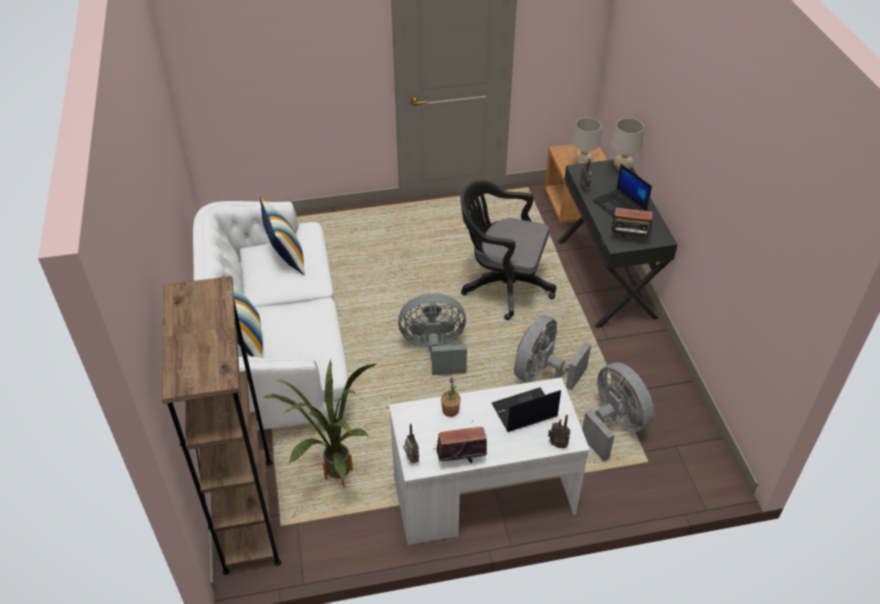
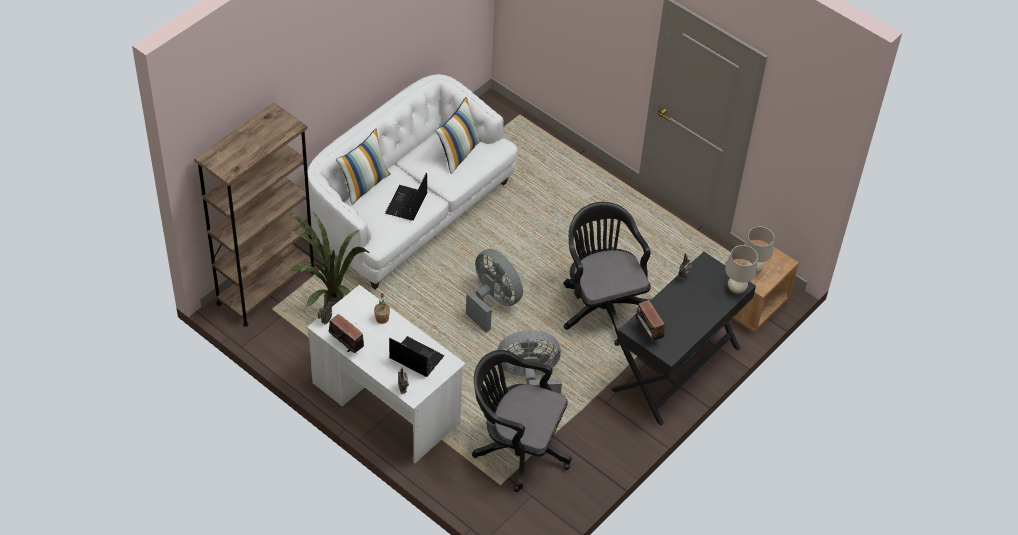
camera: 50 degrees right, 5 degrees up
grey fan [582,362,654,461] -> black office chair [472,350,571,492]
laptop [593,164,652,217] -> laptop moved to [385,172,427,221]

